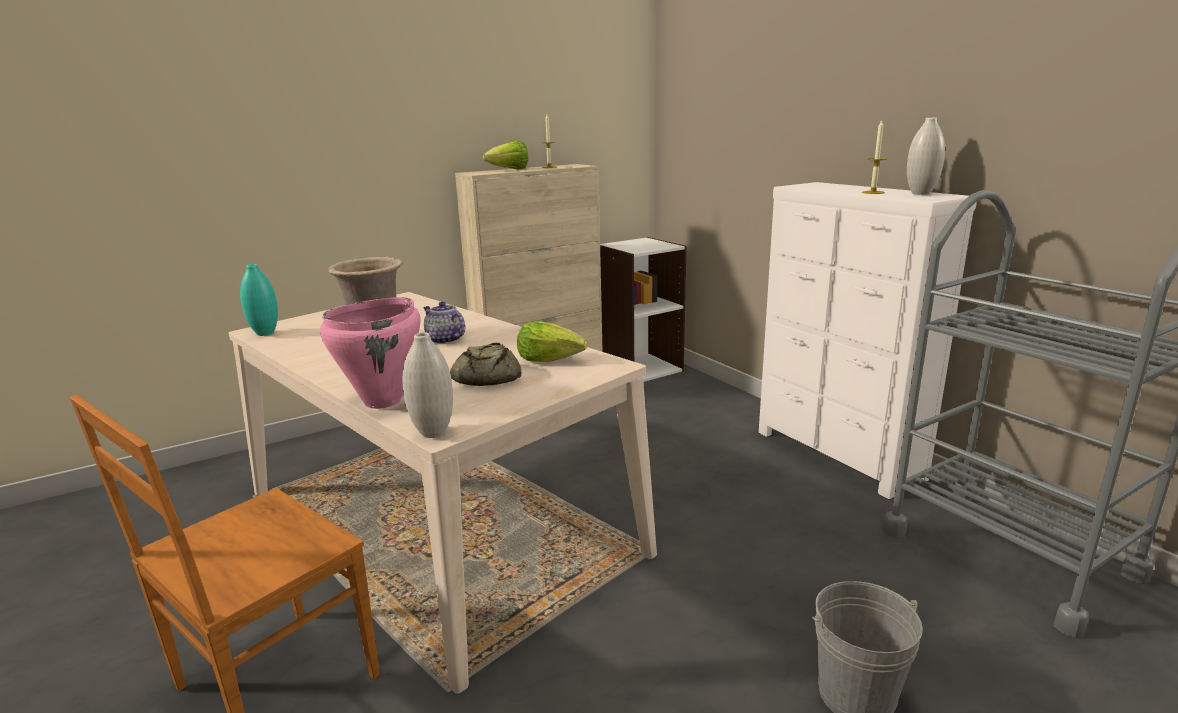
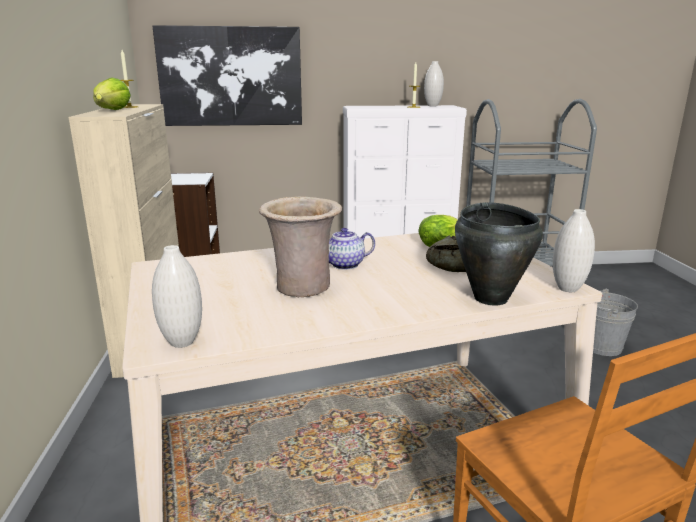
camera: 65 degrees left, 0 degrees up
turquoise vase [240,264,278,336] -> white vase [152,245,202,348]
pink cooking pot [320,297,421,409] -> black cooking pot [455,202,543,305]
none -> picture [152,25,302,126]

